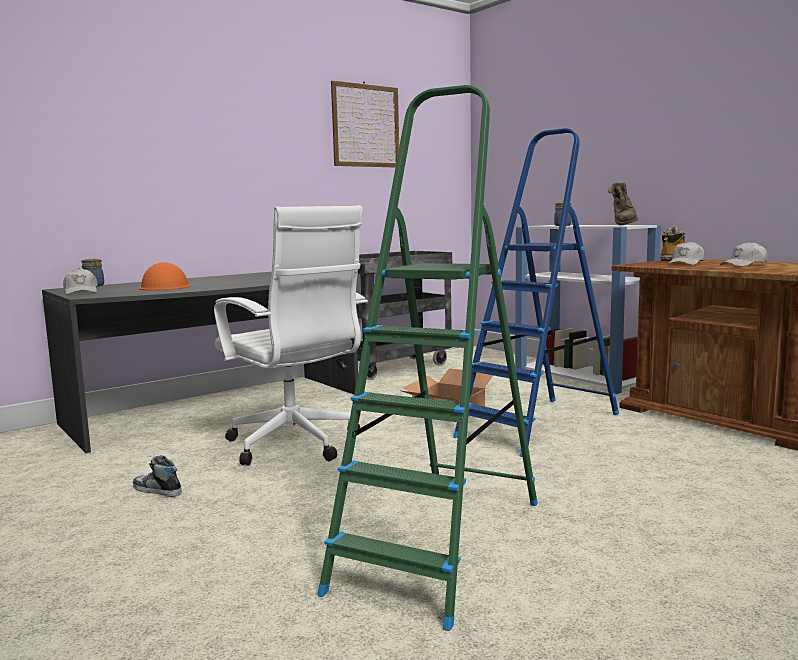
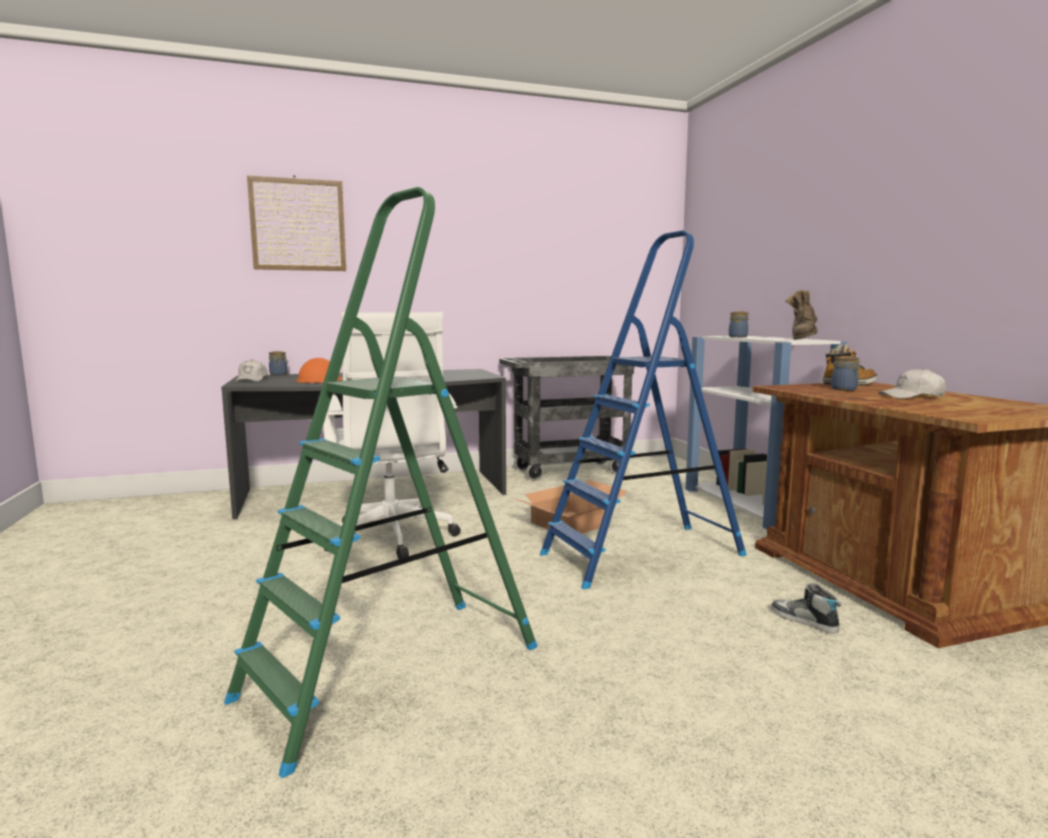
camera: 20 degrees right, 0 degrees up
shoe [133,455,181,497] -> shoe moved to [771,583,841,634]
picture [331,81,399,167] -> picture moved to [247,175,346,271]
white cap [668,241,705,265] -> jar [831,356,861,391]

